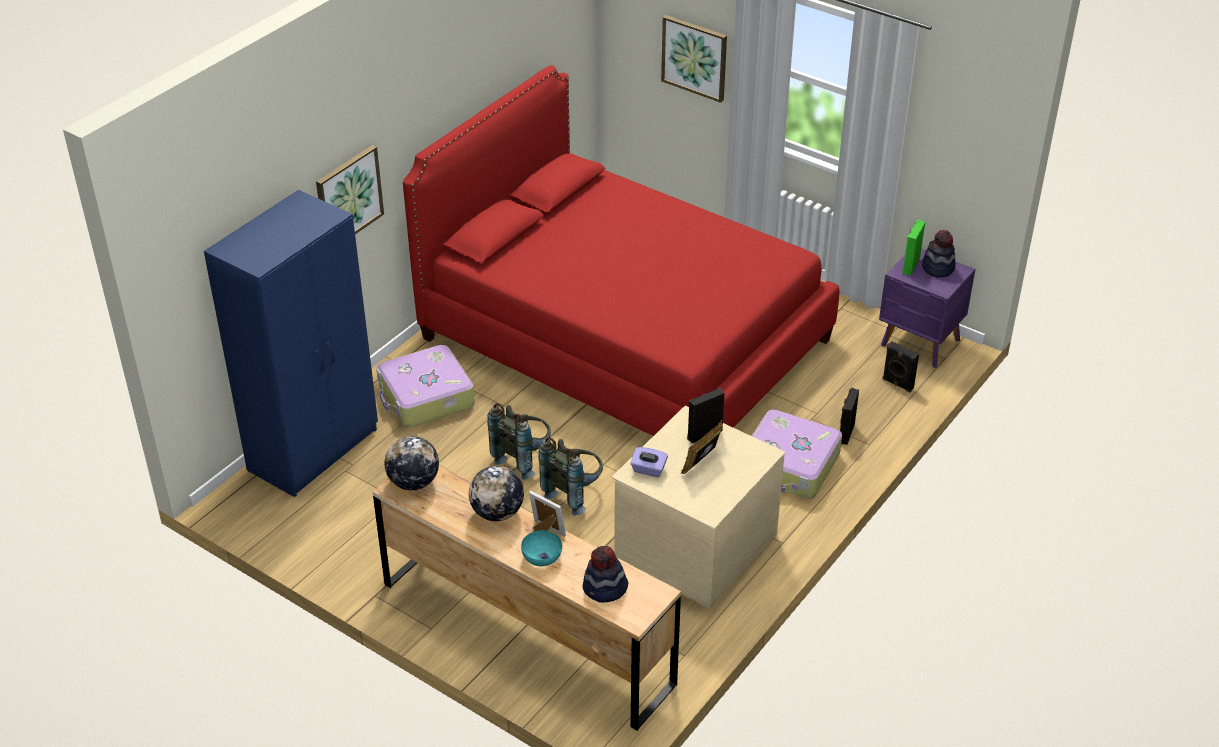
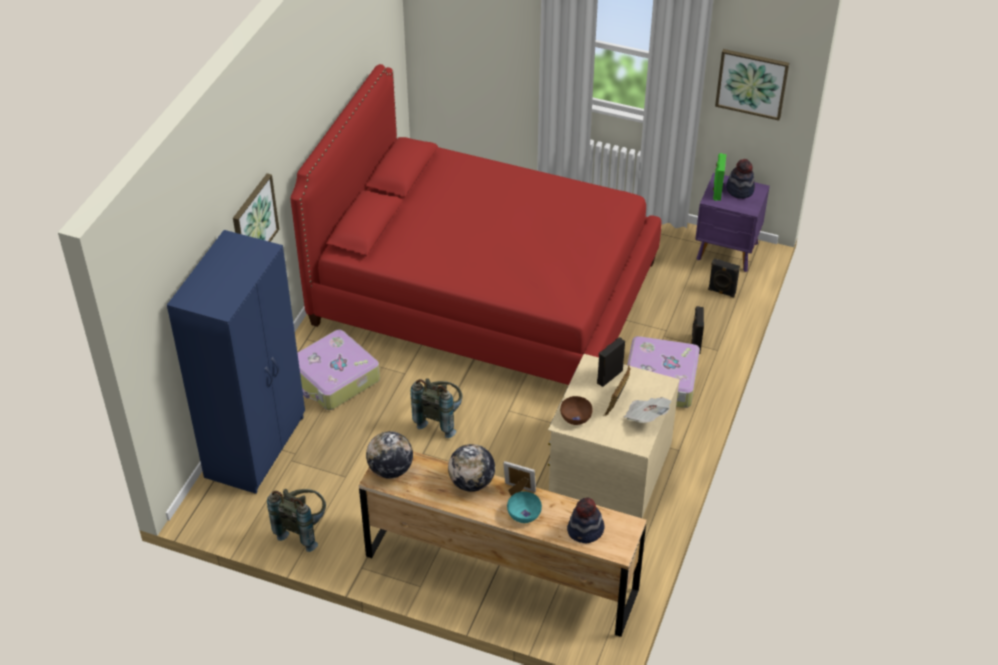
camera: 15 degrees left, 5 degrees up
grey backpack [538,437,603,516] -> grey backpack moved to [267,489,326,552]
purple tissue box [630,447,668,477] -> brown bowl [560,396,593,425]
picture [661,15,727,103] -> picture moved to [715,49,789,121]
none -> newspaper [623,397,672,423]

